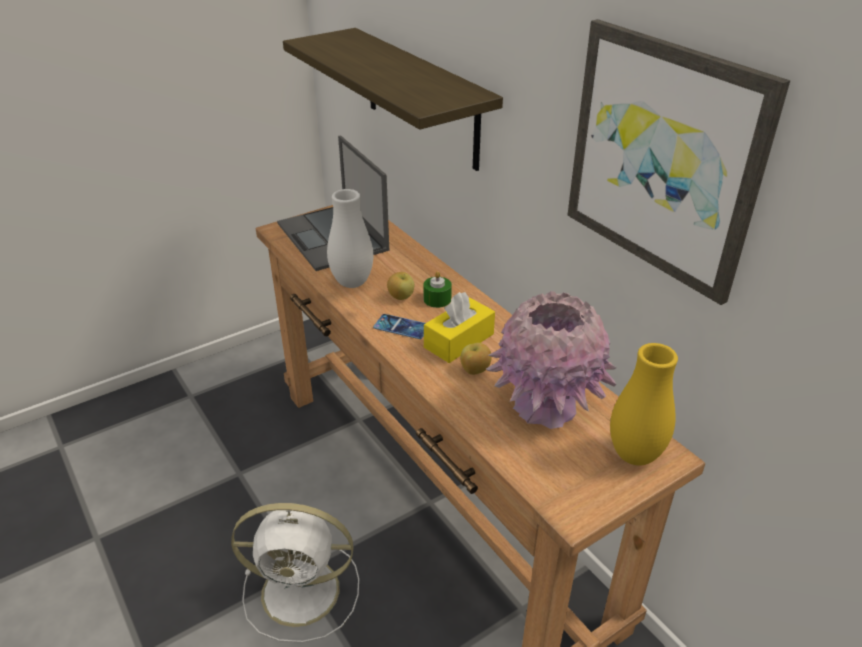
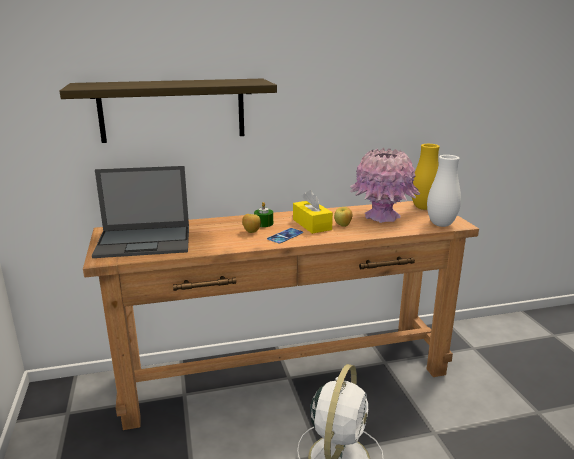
camera: 70 degrees left, 15 degrees down
white vase [327,189,373,288] -> white vase moved to [427,155,461,227]
picture [568,19,790,305] -> none

